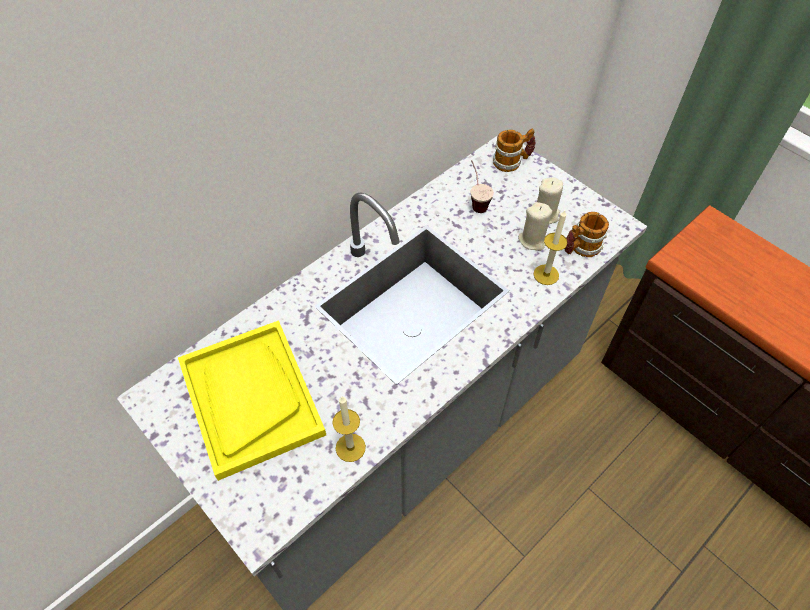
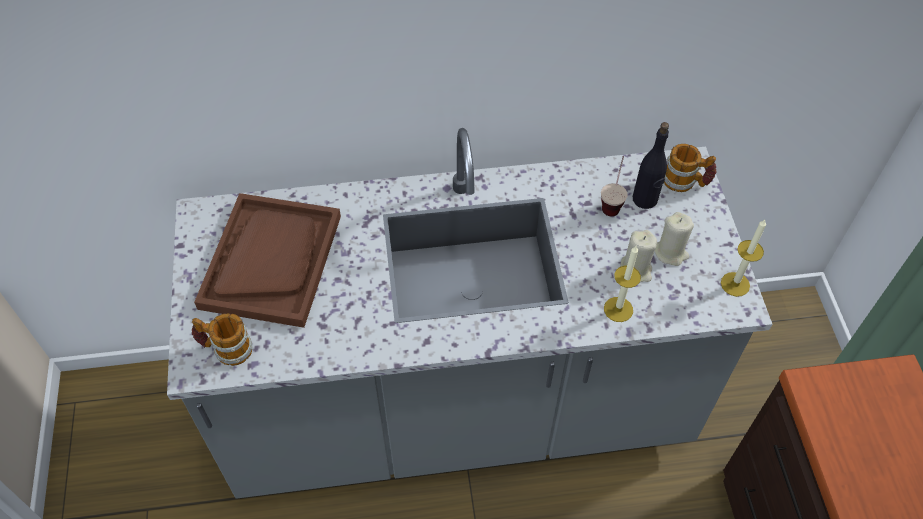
camera: 35 degrees right, 0 degrees up
yellow tray [178,320,326,481] -> brown tray [194,193,341,328]
candle [332,397,366,462] -> candle moved to [721,220,766,297]
mug [564,212,609,257] -> mug moved to [192,313,253,366]
none -> black bottle [633,122,669,209]

